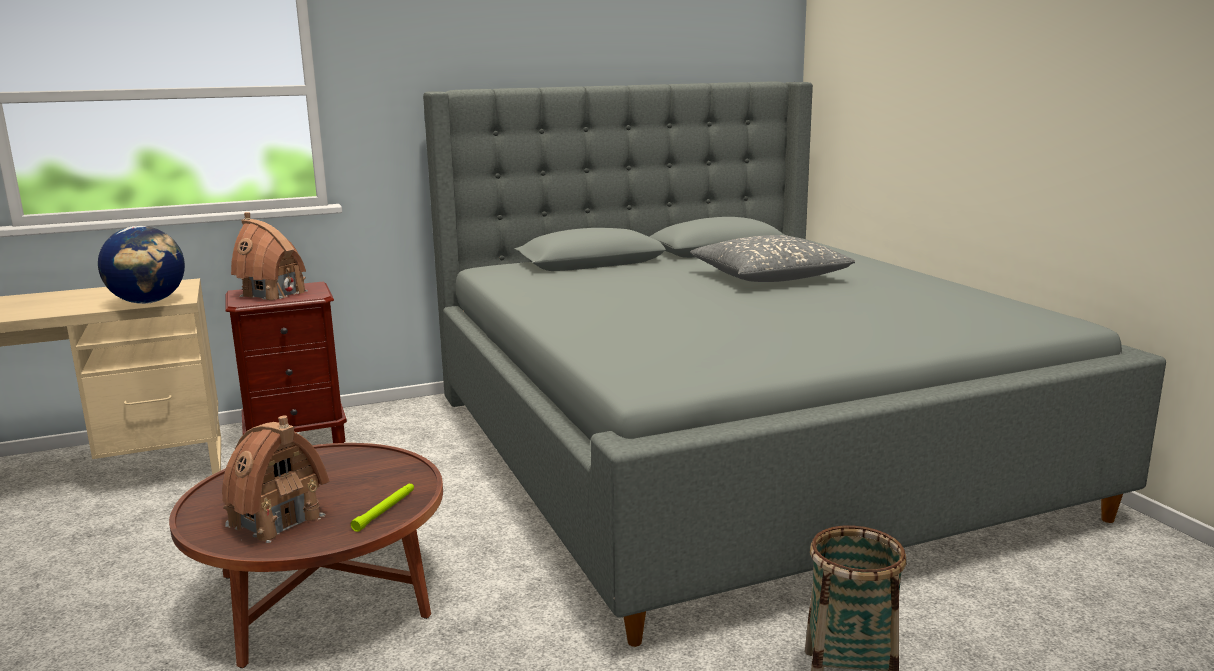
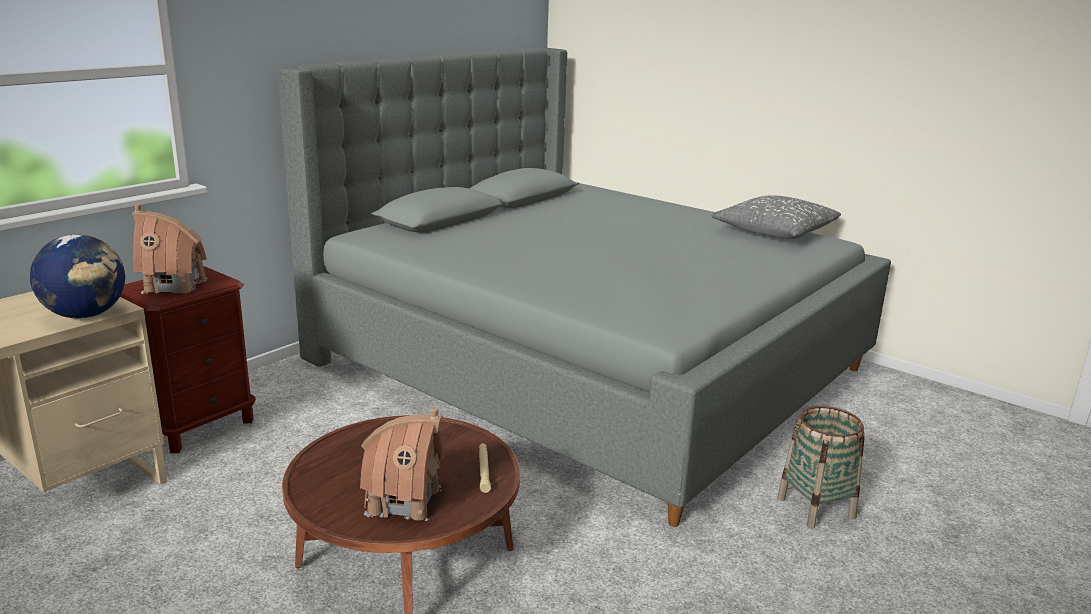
camera: 30 degrees left, 5 degrees up
green flashlight [351,484,414,532] -> beige flashlight [479,444,491,493]
grey pillow [690,235,855,282] -> grey pillow moved to [711,195,841,239]

